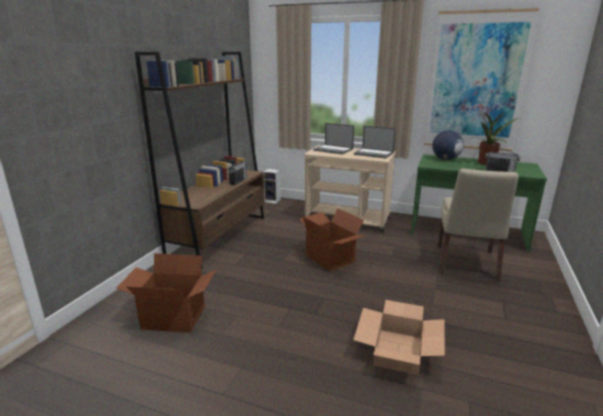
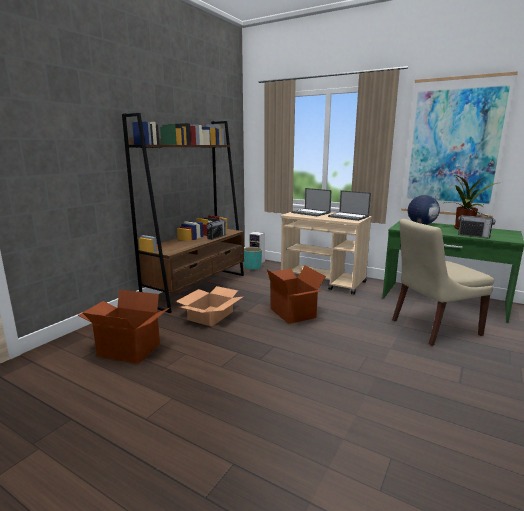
camera: 10 degrees right, 5 degrees down
cardboard box [354,300,445,375] -> cardboard box moved to [175,286,244,326]
beige chair [438,169,518,281] -> beige chair turned 45 degrees clockwise [392,219,494,346]
none -> turquoise planter [244,247,262,270]

